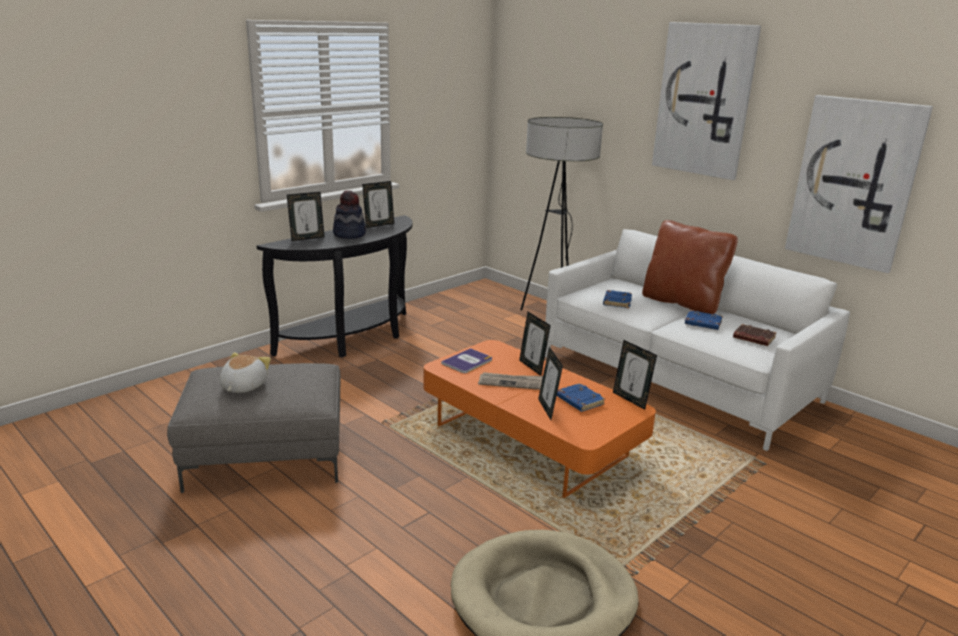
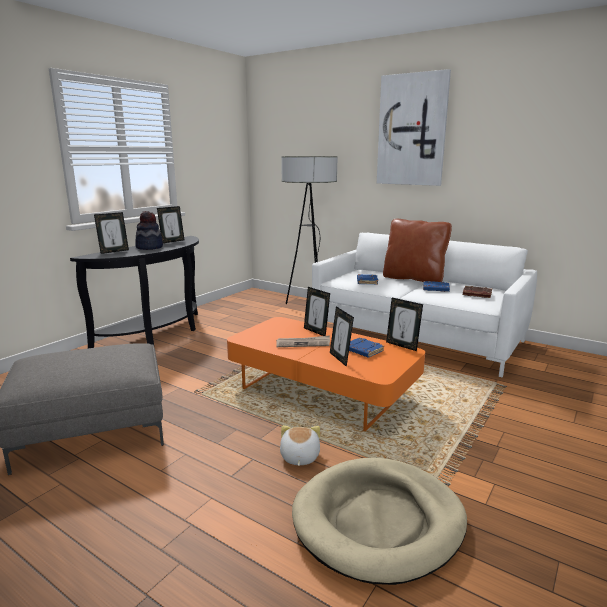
camera: 10 degrees left, 5 degrees down
plush toy [220,352,271,393] -> plush toy moved to [280,425,320,466]
book [441,348,492,373] -> none
picture [785,95,933,273] -> none

